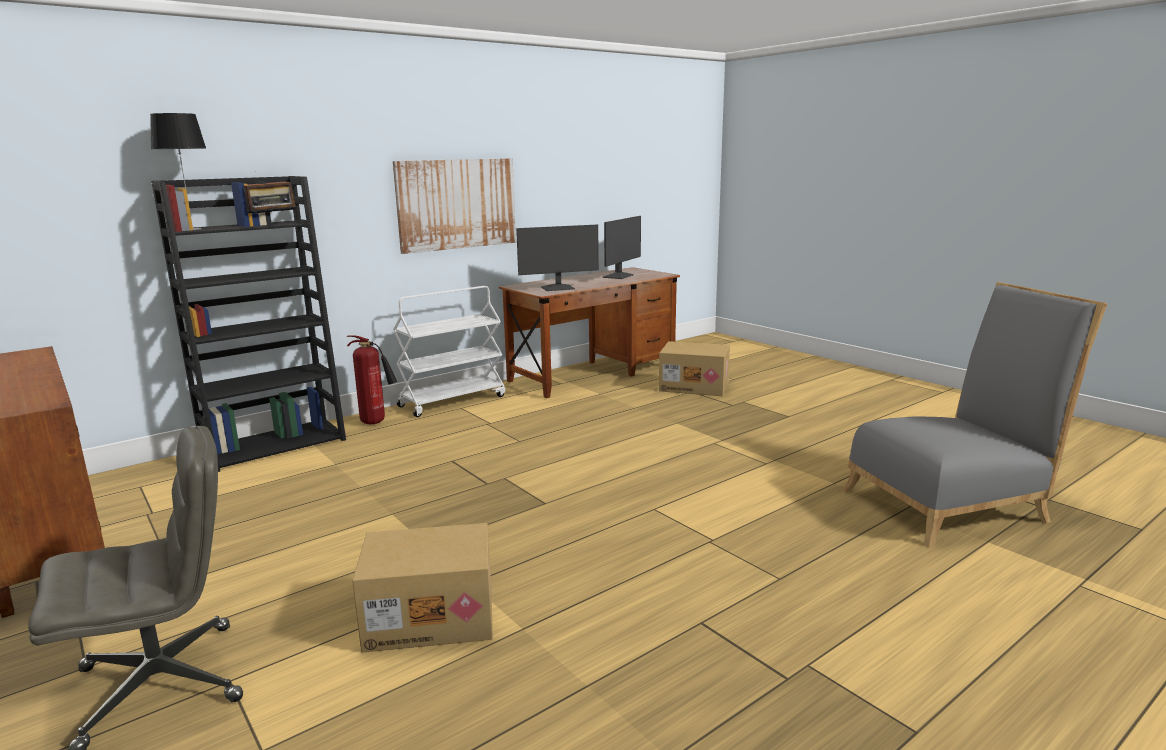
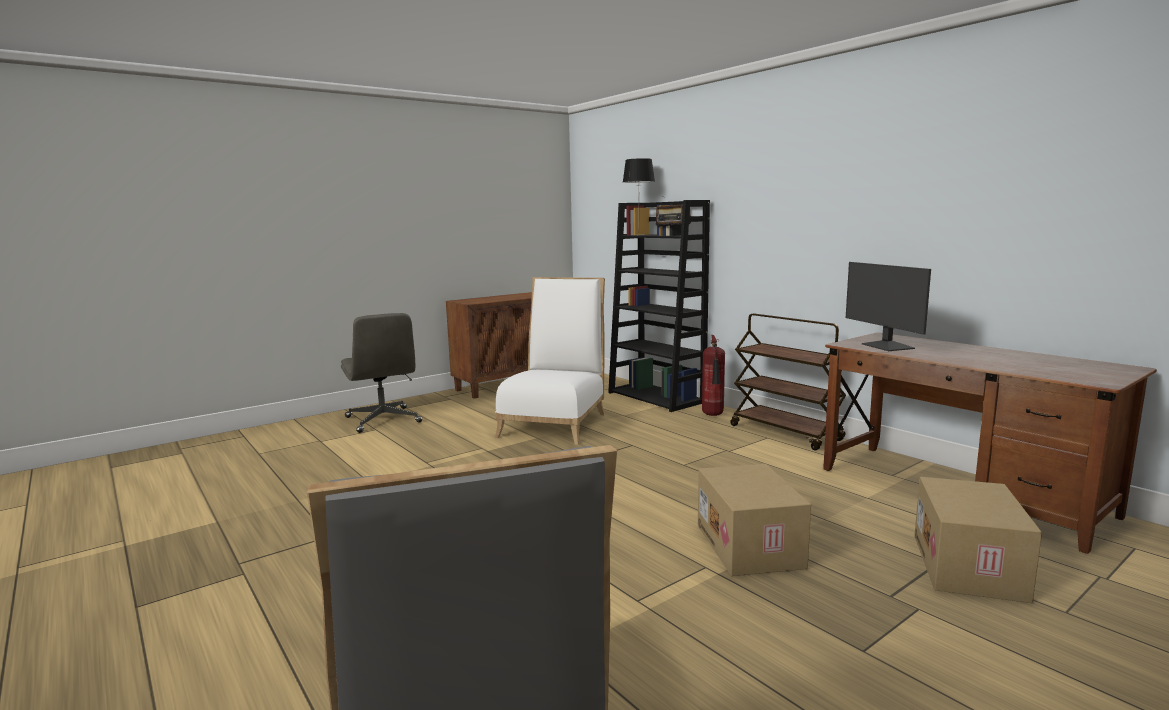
camera: 90 degrees right, 5 degrees down
cardboard box [352,523,493,653] -> cardboard box moved to [698,464,811,576]
picture [393,158,516,254] -> none
white cart [393,286,505,417] -> brown cart [730,314,846,450]
monitor [602,216,641,279] -> none
none -> white chair [495,277,605,445]

